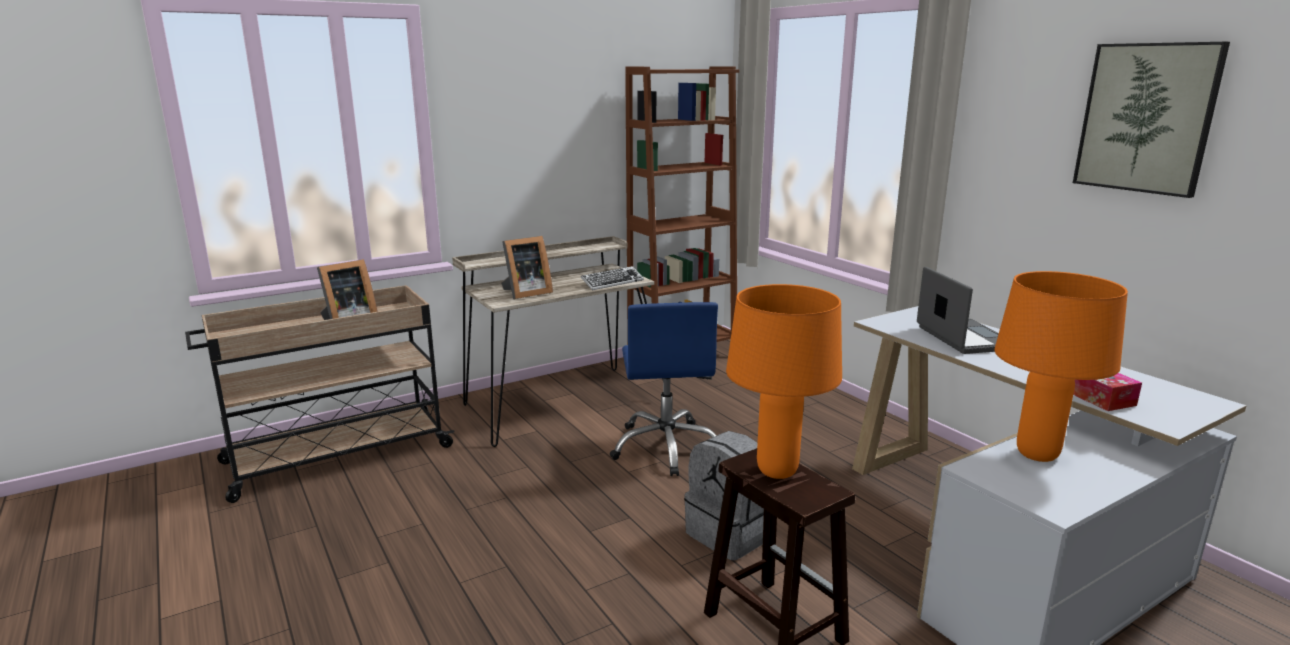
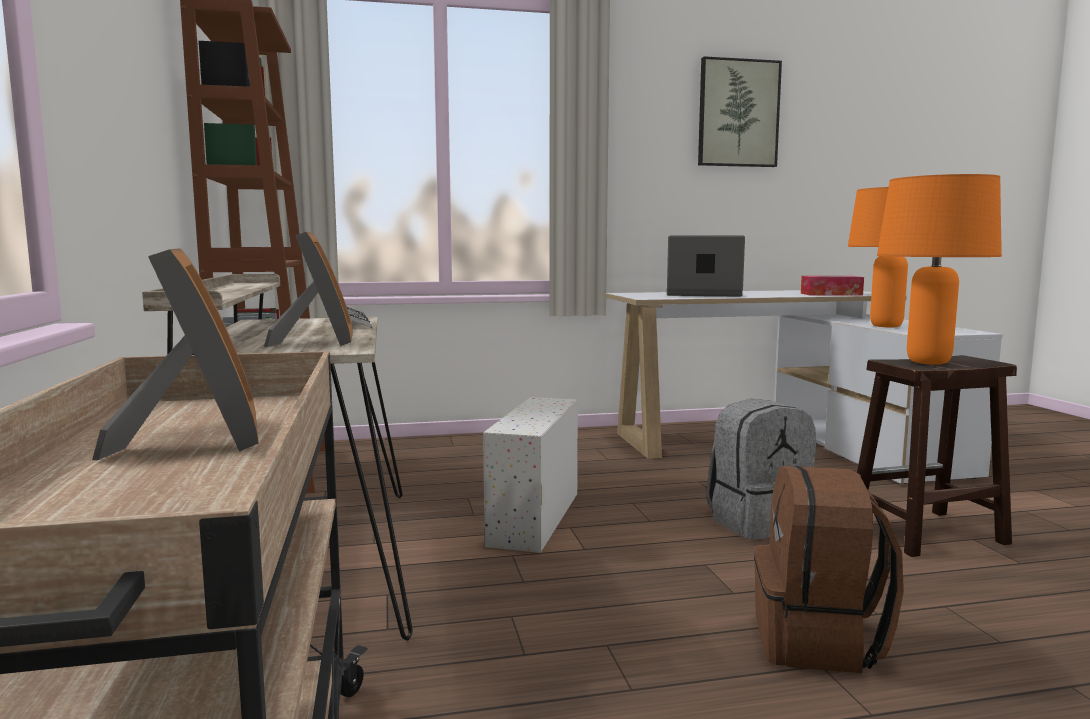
camera: 70 degrees left, 10 degrees down
blue office chair [610,302,718,476] -> white storage box [483,397,578,553]
none -> brown backpack [754,466,904,673]

